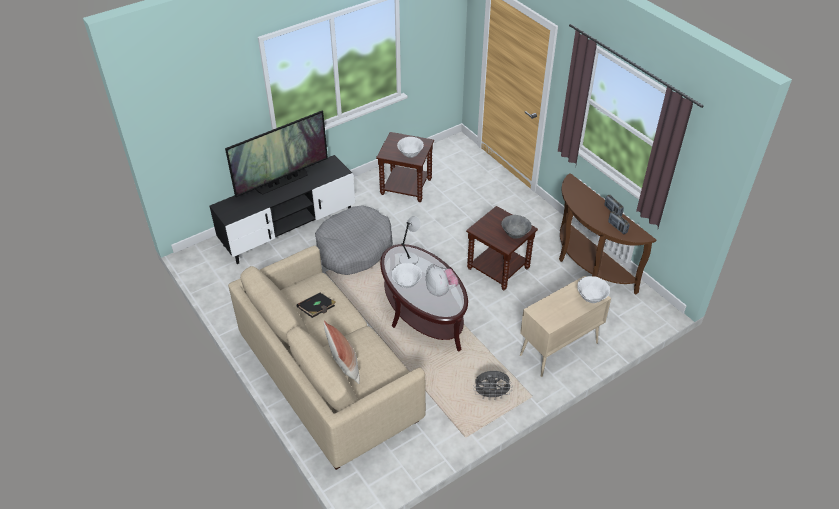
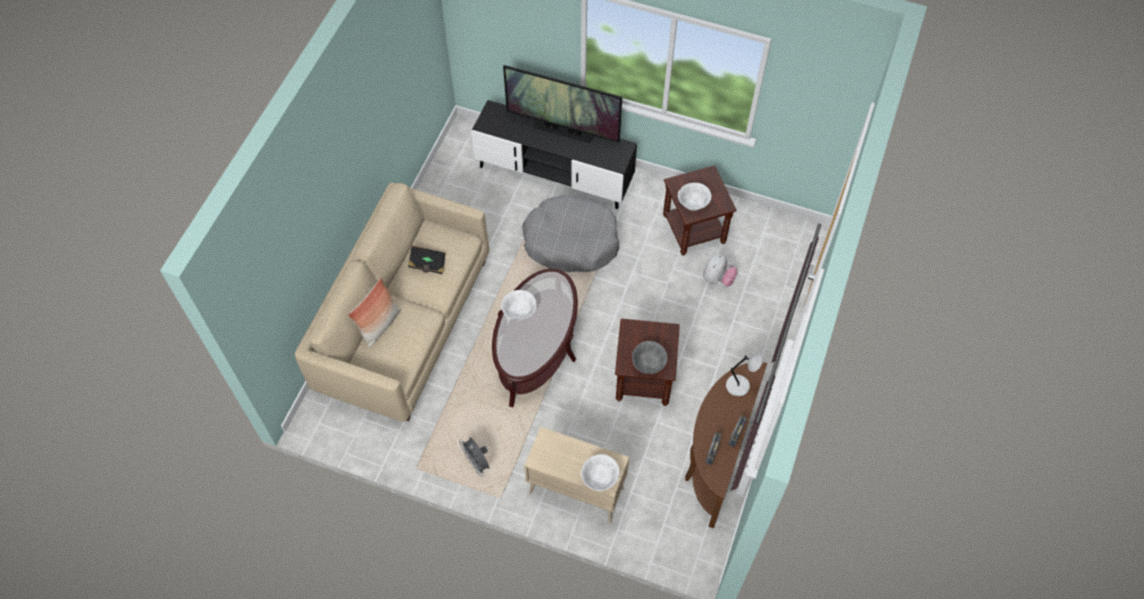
camera: 55 degrees right, 15 degrees up
grey table lamp [399,216,421,265] -> grey table lamp moved to [726,353,763,397]
plush toy [426,265,459,297] -> plush toy moved to [703,254,738,286]

